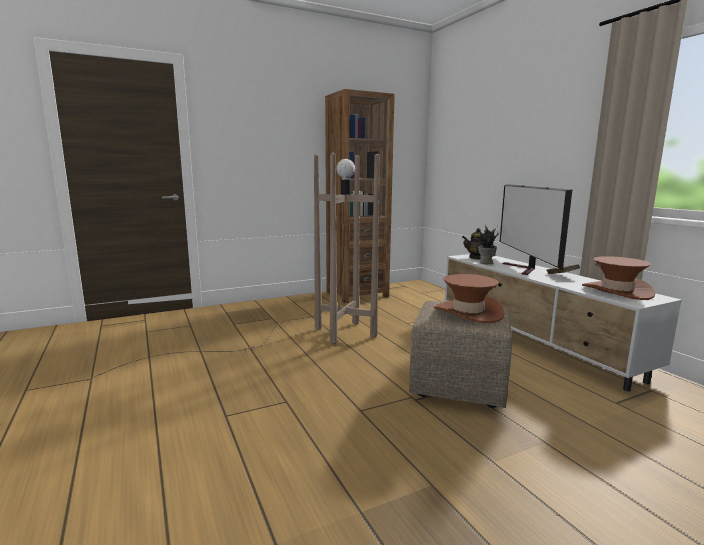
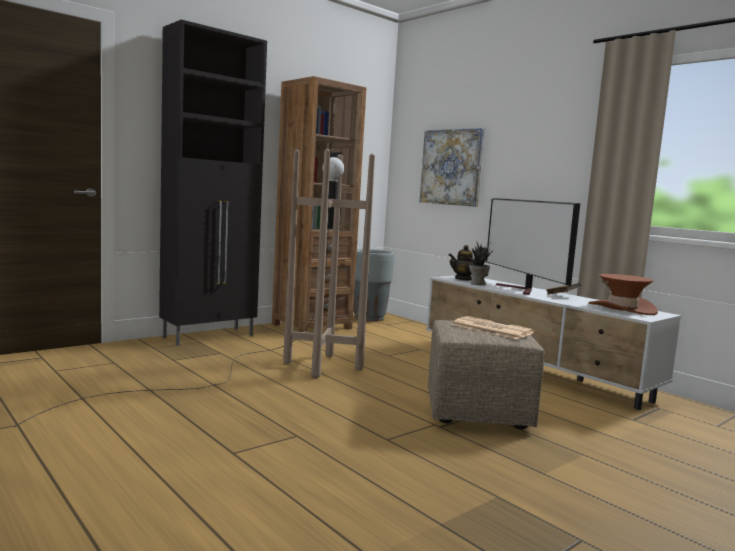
camera: 15 degrees left, 5 degrees down
brown hat [434,274,504,323] -> newspaper [452,316,534,339]
none -> black cabinet [159,19,267,346]
none -> grey planter [353,249,395,321]
none -> picture [420,128,485,207]

